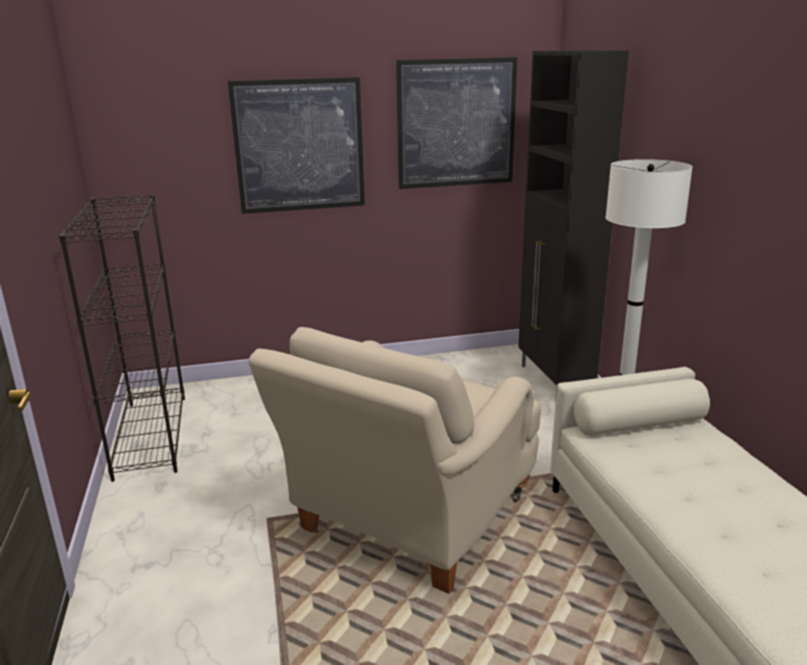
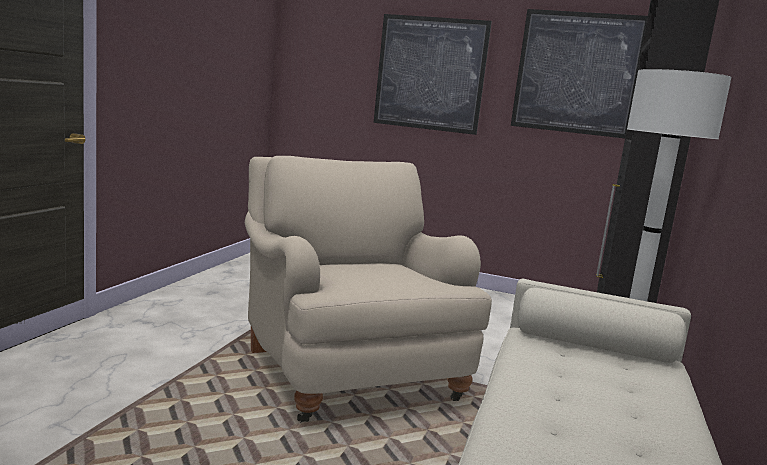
camera: 30 degrees right, 10 degrees down
black bookcase [59,194,185,482] -> none
beige armchair [249,327,541,594] -> beige armchair turned 90 degrees clockwise [245,156,492,422]

